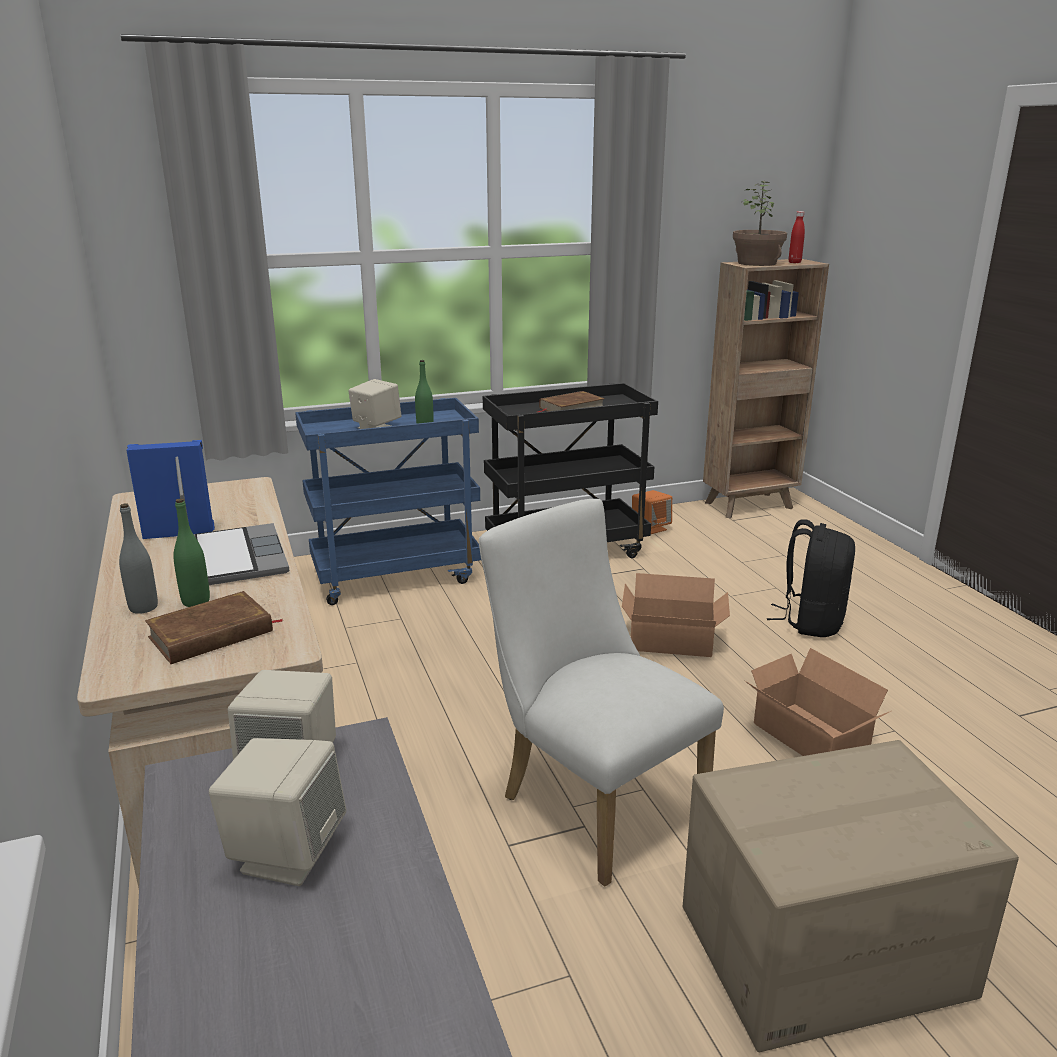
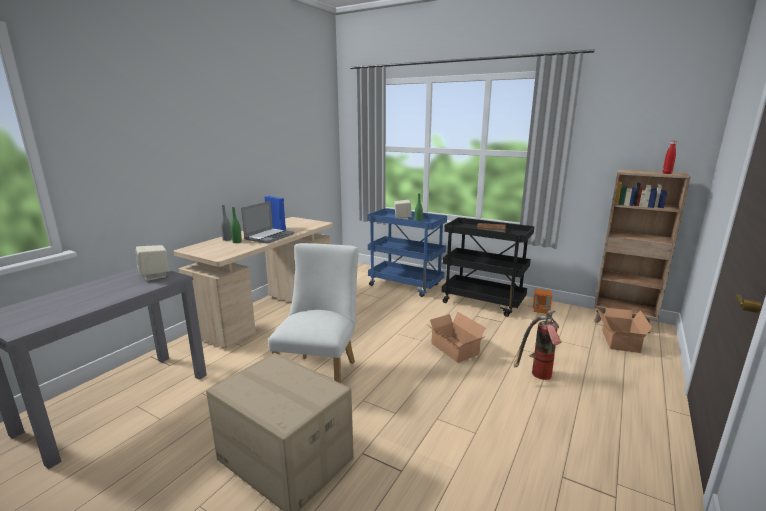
camera: 50 degrees right, 5 degrees down
brown book [145,591,282,664] -> none
beige speaker [209,738,346,886] -> none
potted plant [733,181,787,266] -> none
cardboard box [744,648,891,756] -> cardboard box moved to [597,308,652,353]
black backpack [767,519,855,637] -> fire extinguisher [514,311,562,380]

